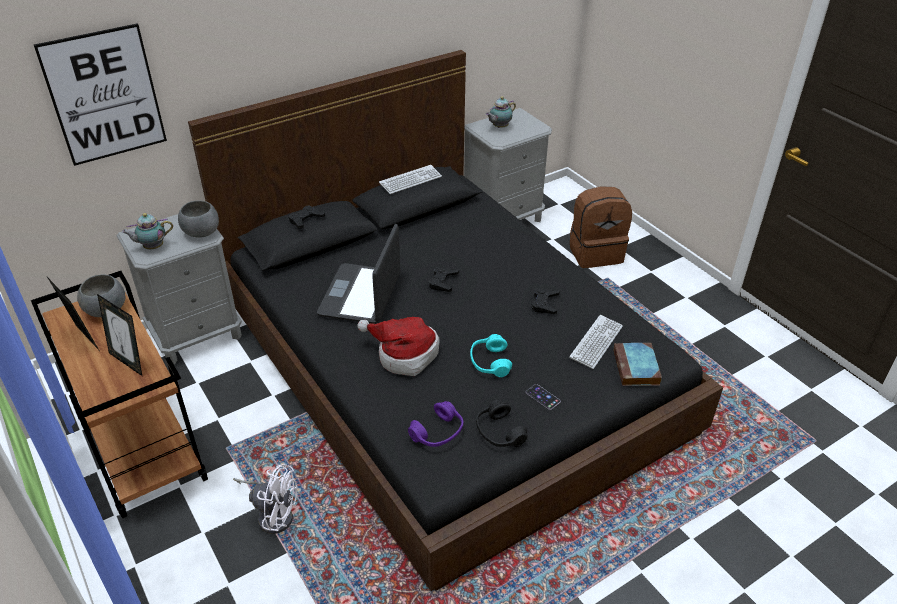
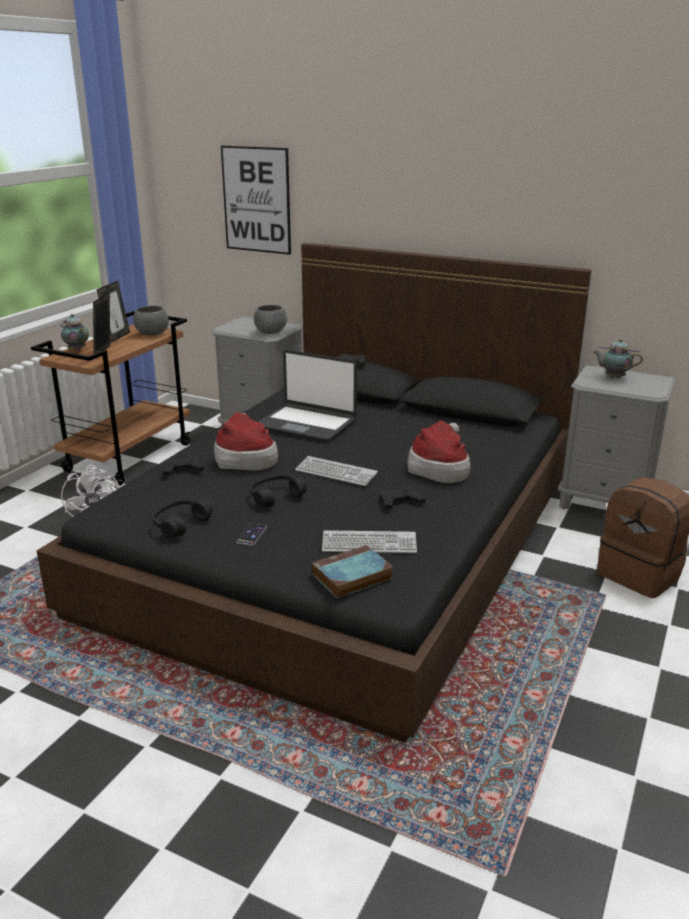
camera: 60 degrees right, 15 degrees down
teapot [122,213,173,249] -> teapot moved to [60,314,89,351]
laptop [317,224,401,324] -> laptop turned 135 degrees counterclockwise [258,350,357,442]
keyboard [379,165,442,194] -> keyboard moved to [295,456,378,486]
purple headphones [408,401,463,447] -> none
black game controller [429,267,459,292] -> black game controller moved to [162,456,204,476]
turquoise headphones [470,334,512,377] -> black headphones [250,475,307,507]
none -> hat [407,420,471,483]

